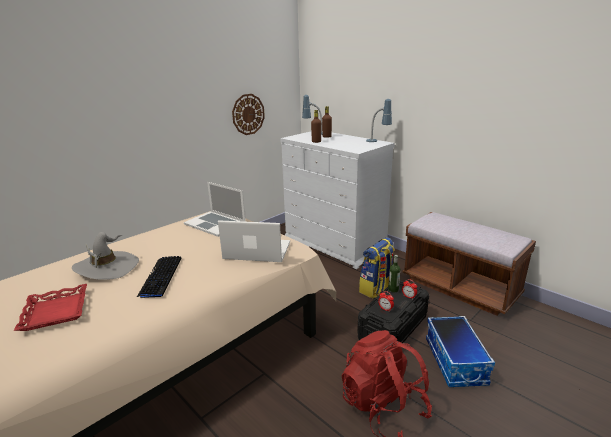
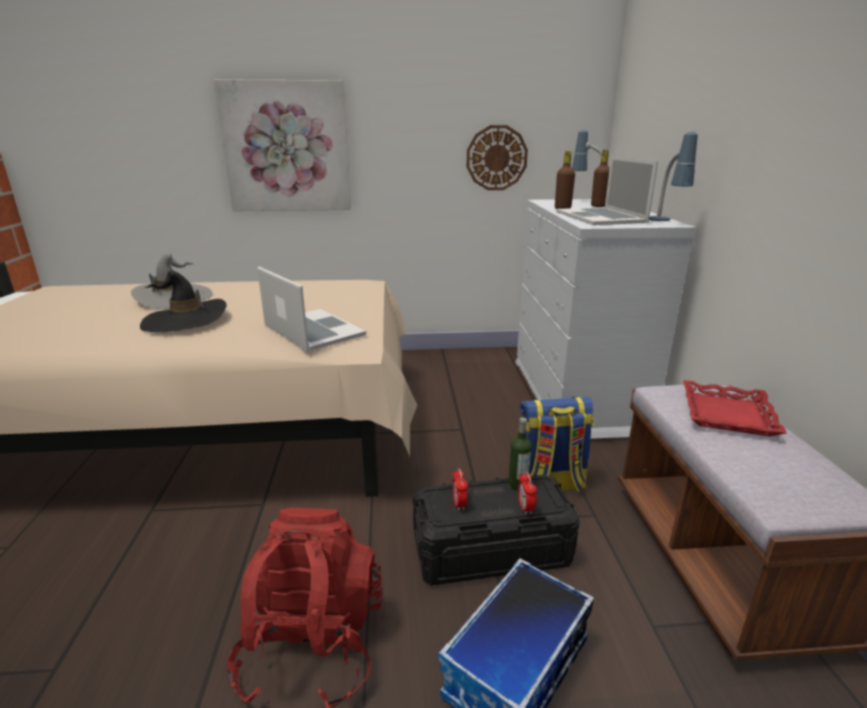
camera: 40 degrees right, 0 degrees up
red tray [14,284,87,331] -> red tray moved to [683,380,787,437]
keyboard [137,256,181,298] -> black hat [140,270,227,332]
laptop [184,182,246,237] -> laptop moved to [556,156,658,225]
none -> picture [213,79,351,211]

